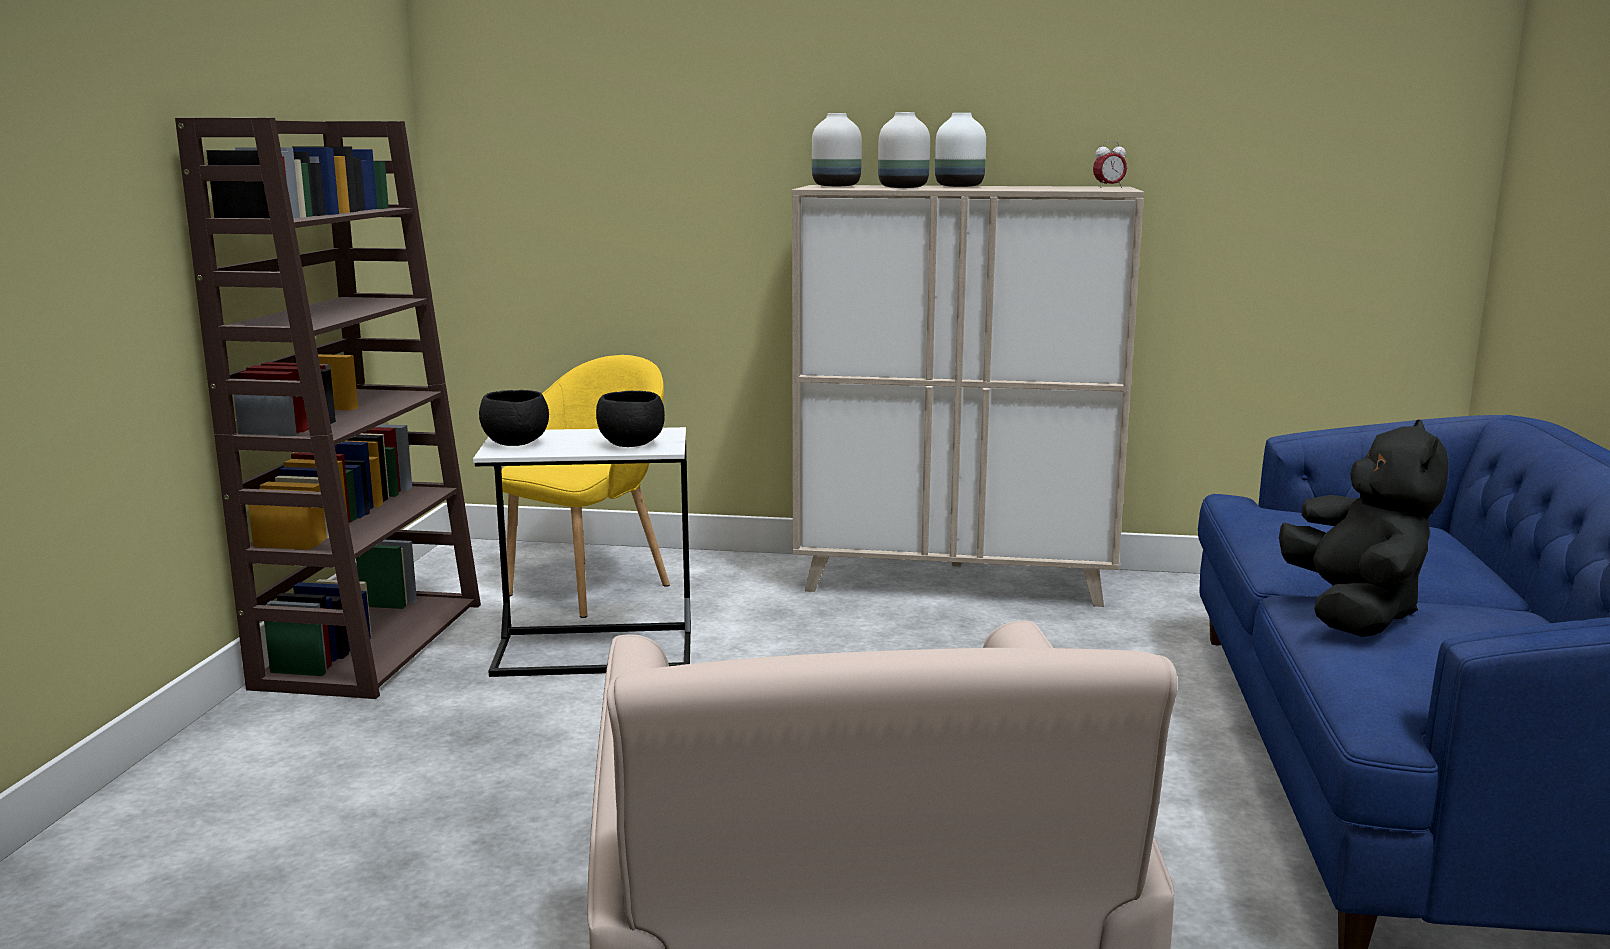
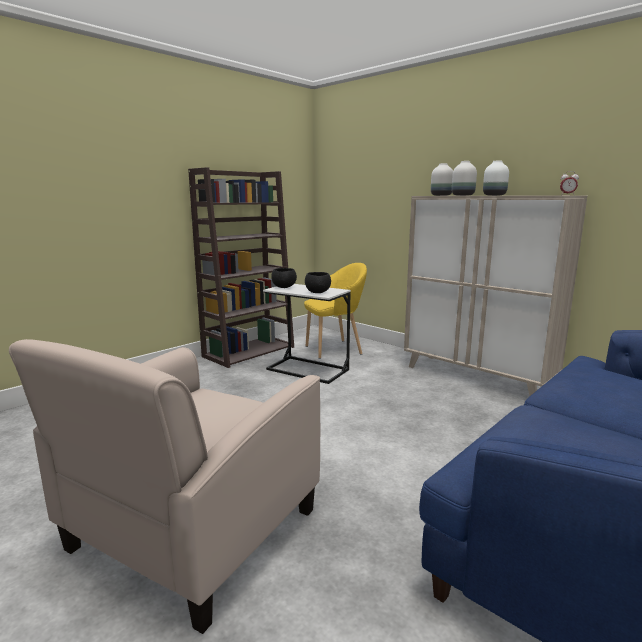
camera: 35 degrees right, 0 degrees up
black plush toy [1279,419,1449,637] -> none

